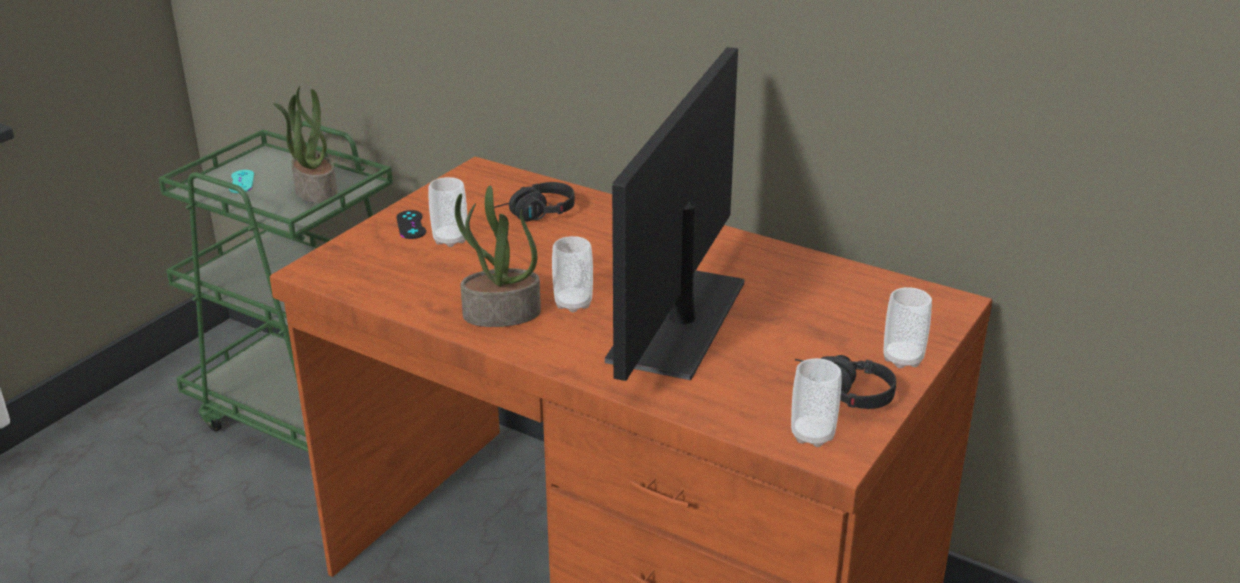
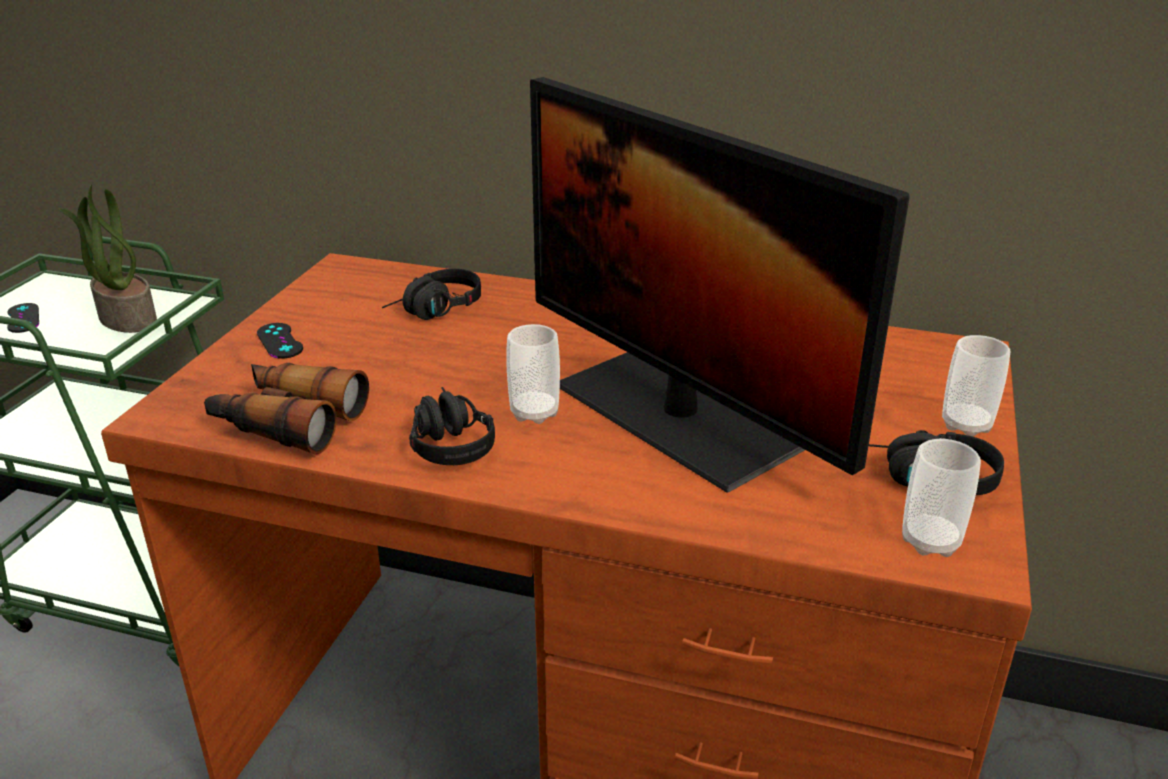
camera: 15 degrees left, 0 degrees up
turquoise game controller [229,170,254,193] -> black game controller [7,303,39,333]
cup [428,177,467,247] -> none
potted plant [455,186,541,327] -> black headphones [409,387,495,465]
monitor [605,47,744,381] -> monitor turned 45 degrees counterclockwise [530,77,910,492]
none -> binoculars [204,363,369,455]

